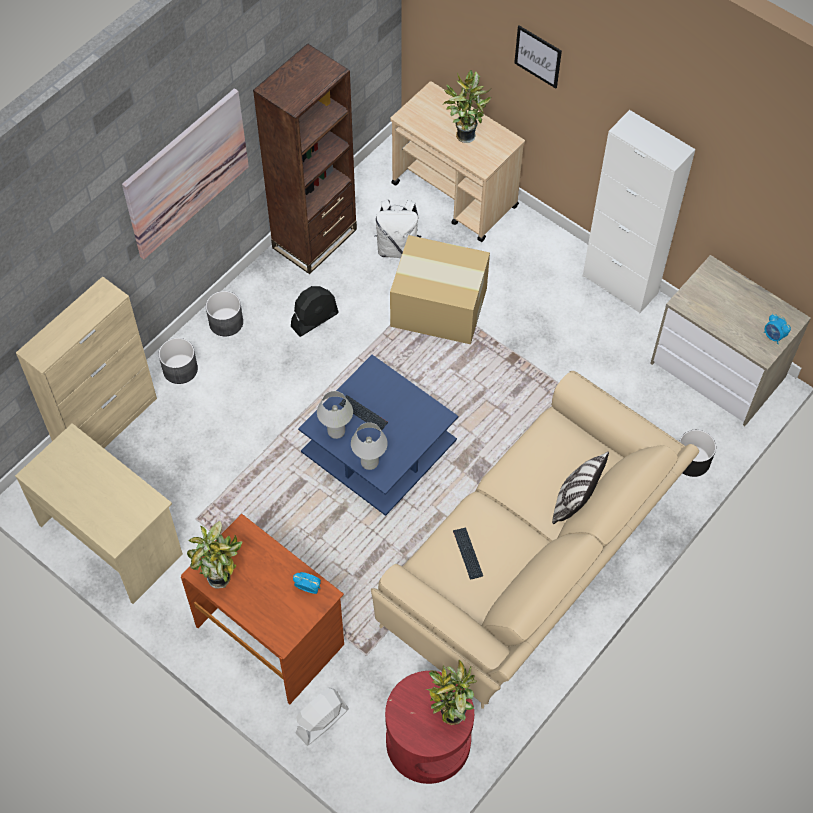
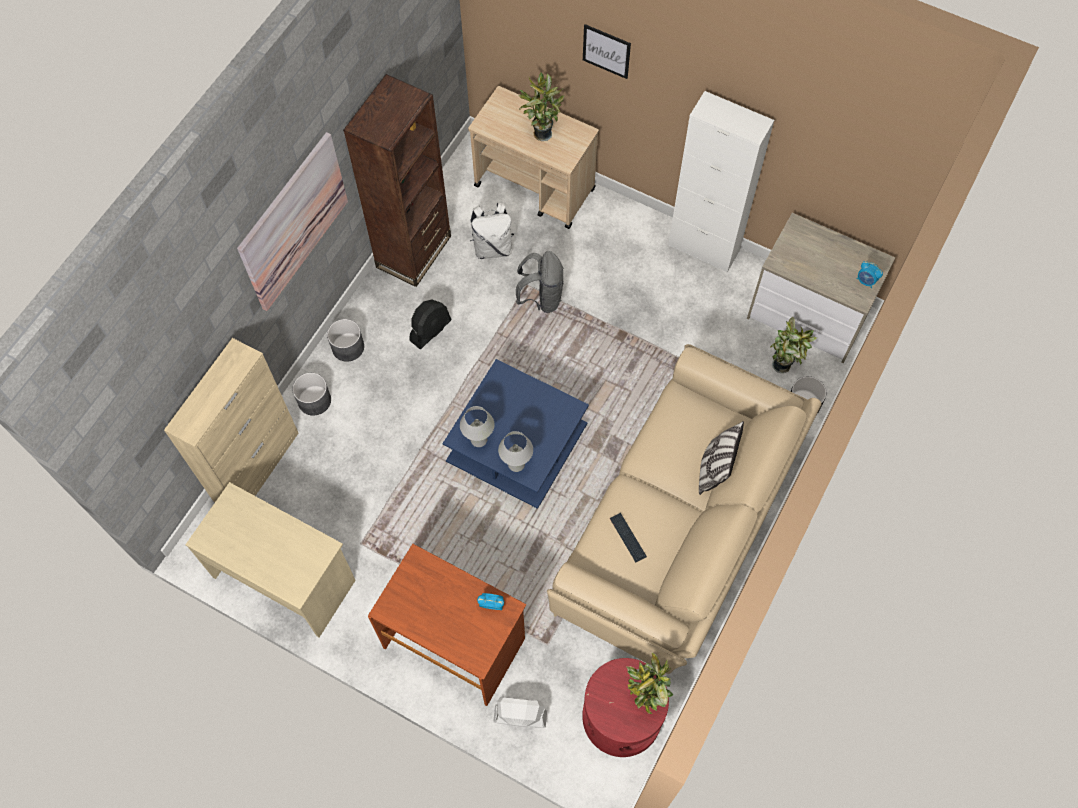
camera: 10 degrees left, 5 degrees up
potted plant [187,521,242,589] -> potted plant moved to [770,317,817,373]
white fan [296,687,349,746] -> white fan turned 60 degrees clockwise [493,697,547,728]
keyboard [339,395,388,432] -> none
cardboard box [390,235,490,344] -> grey backpack [516,251,564,313]

